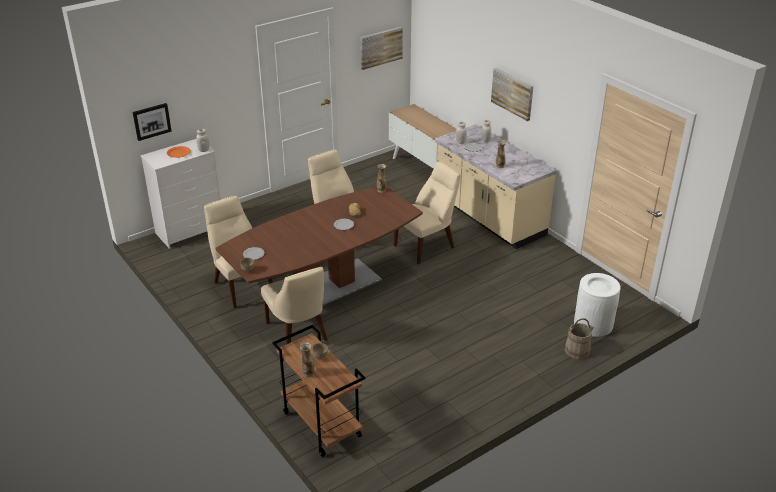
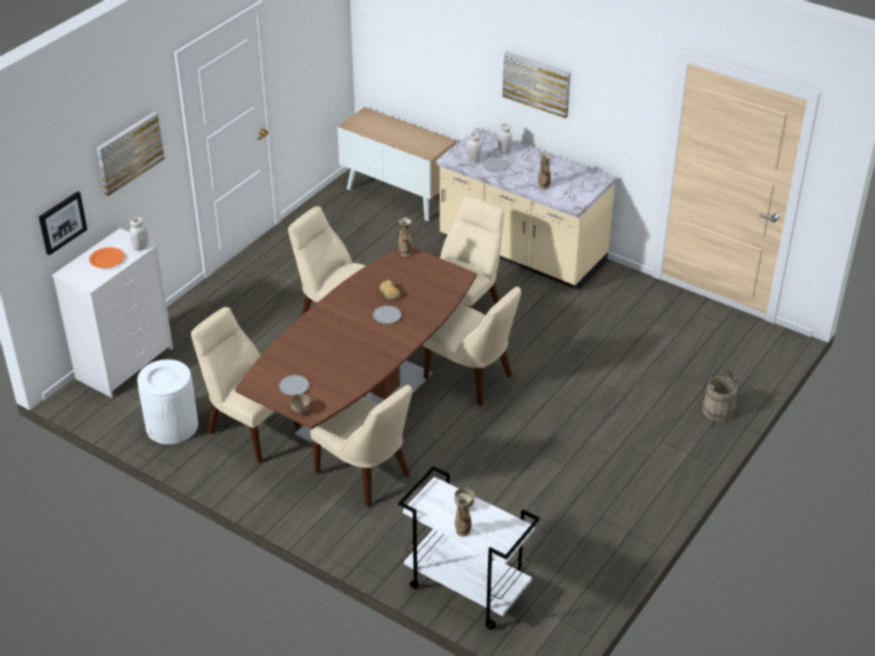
camera: 20 degrees left, 5 degrees up
brown cart [272,325,366,457] -> white cart [398,466,540,630]
picture [360,27,403,70] -> picture moved to [96,112,165,196]
white trash can [574,273,621,337] -> white trash can moved to [137,359,198,444]
none -> beige chair [423,286,521,406]

